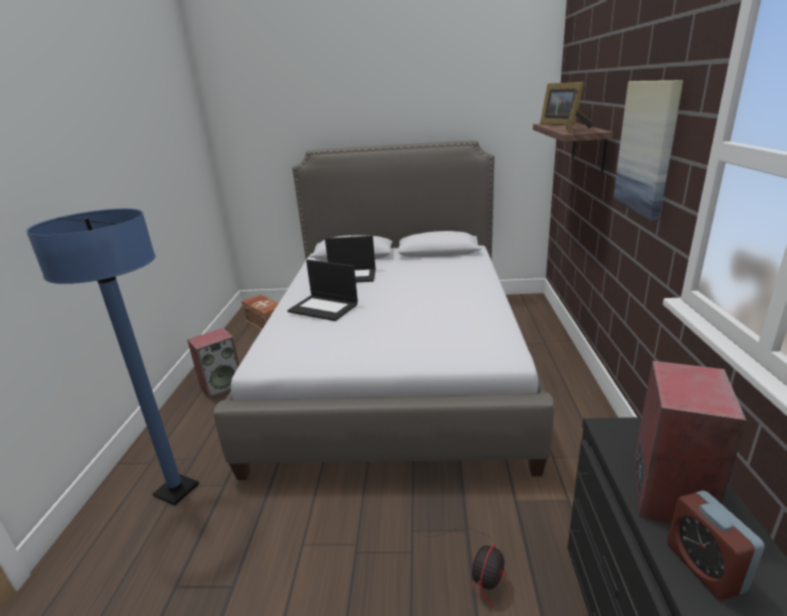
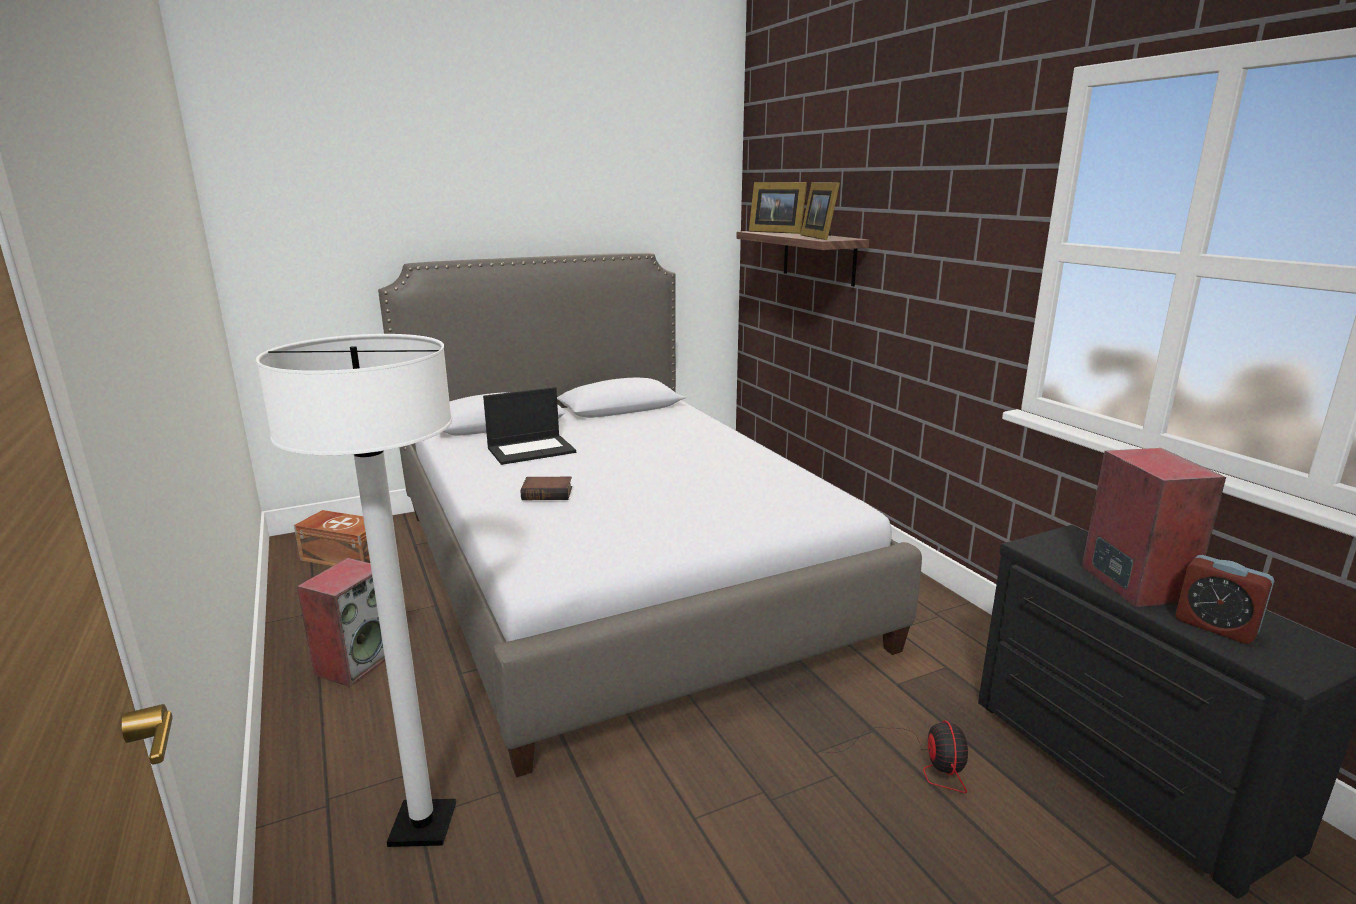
camera: 30 degrees left, 5 degrees down
blue floor lamp [26,208,199,506] -> white floor lamp [256,334,456,847]
laptop [287,260,358,321] -> book [521,477,572,500]
picture [613,80,683,221] -> none

